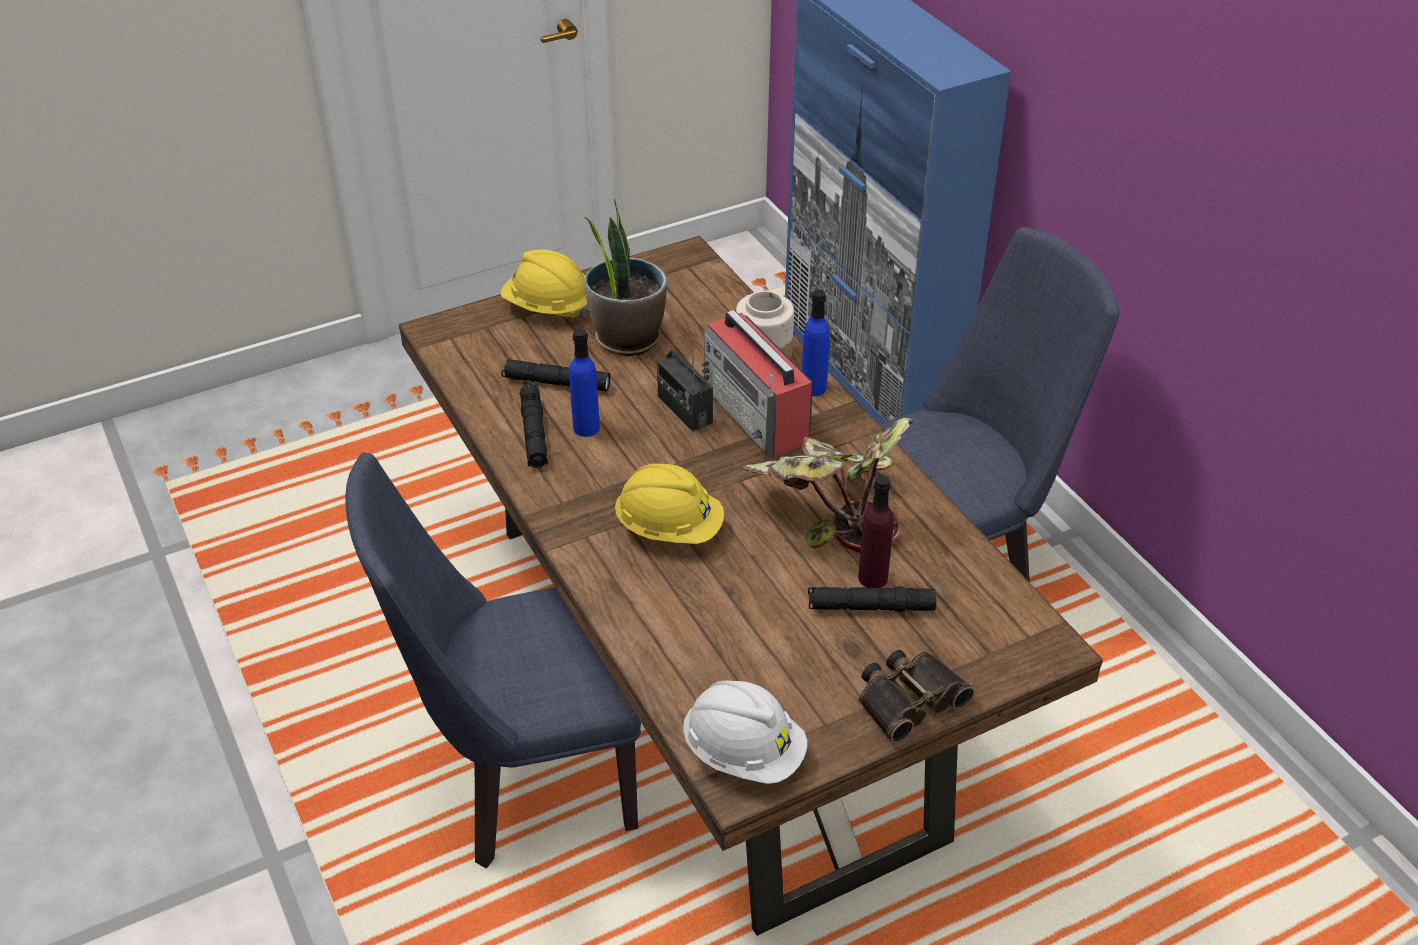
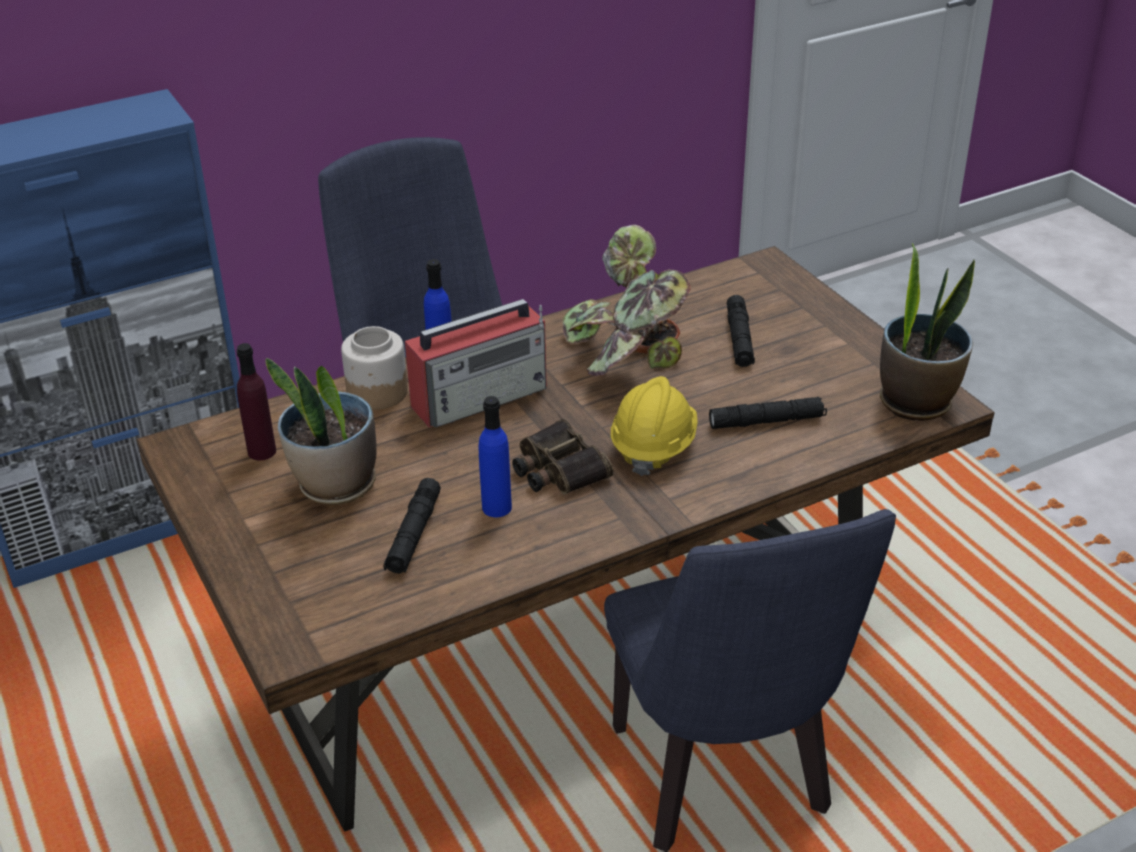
camera: 90 degrees left, 5 degrees down
yellow hard hat [501,250,589,318] -> none
black flashlight [520,384,548,468] -> black flashlight moved to [709,397,827,429]
radio [657,349,713,432] -> none
white hard hat [683,681,807,784] -> potted plant [880,243,975,421]
purple bottle [858,475,894,588] -> purple bottle moved to [236,343,276,460]
binoculars [858,650,975,744] -> binoculars moved to [512,419,613,494]

